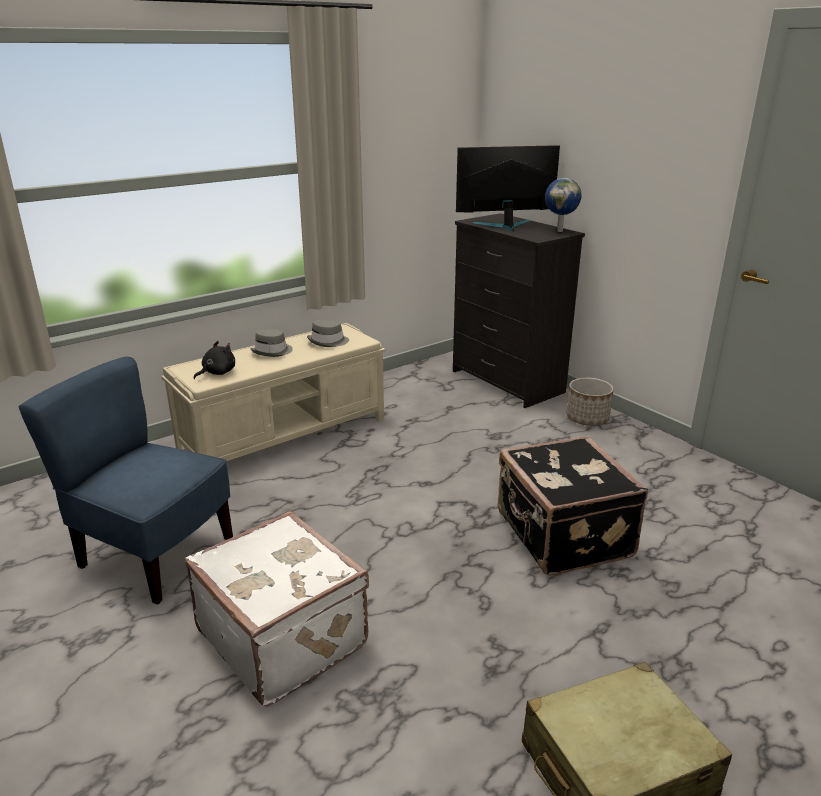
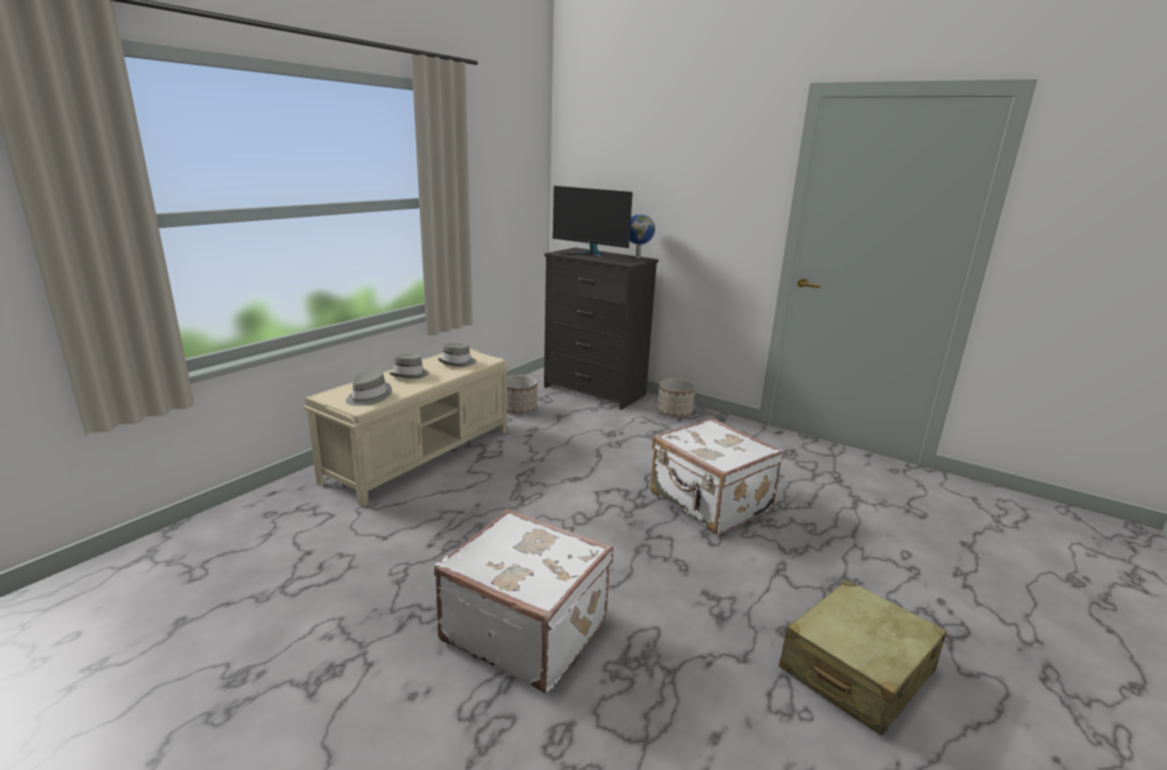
camera: 20 degrees left, 5 degrees down
blue chair [18,357,233,604] -> none
black plush toy [193,341,235,379] -> grey hat [346,370,392,406]
monitor [456,145,560,231] -> monitor turned 120 degrees counterclockwise [553,186,633,261]
black suitcase [498,436,648,576] -> white suitcase [650,418,783,535]
none -> planter [507,375,537,414]

